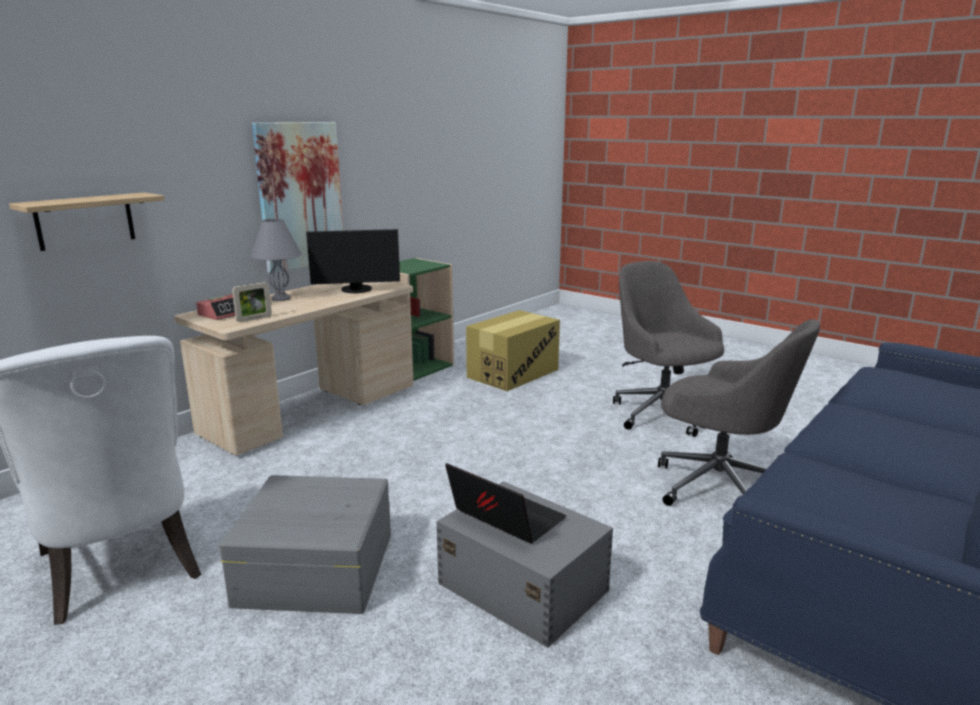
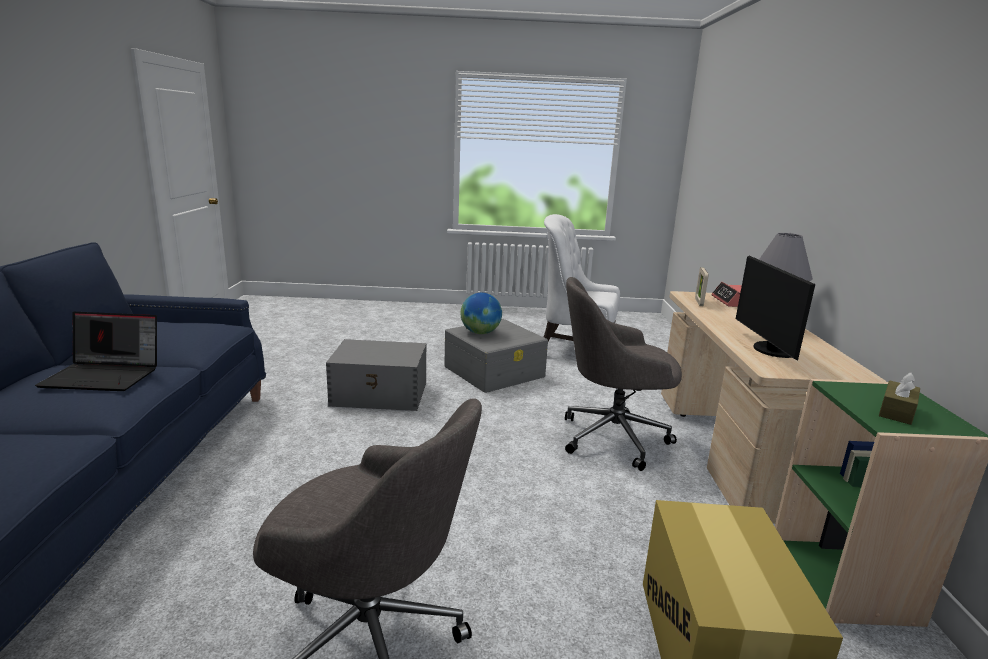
camera: 140 degrees right, 0 degrees up
shelf [9,192,165,251] -> none
picture [252,122,343,273] -> none
monitor [306,229,400,293] -> monitor turned 45 degrees counterclockwise [736,256,815,361]
laptop [445,463,566,543] -> laptop moved to [35,312,157,391]
grey office chair [658,319,820,506] -> grey office chair moved to [565,277,682,471]
none -> globe [460,293,502,334]
none -> brown tissue box [879,372,920,425]

